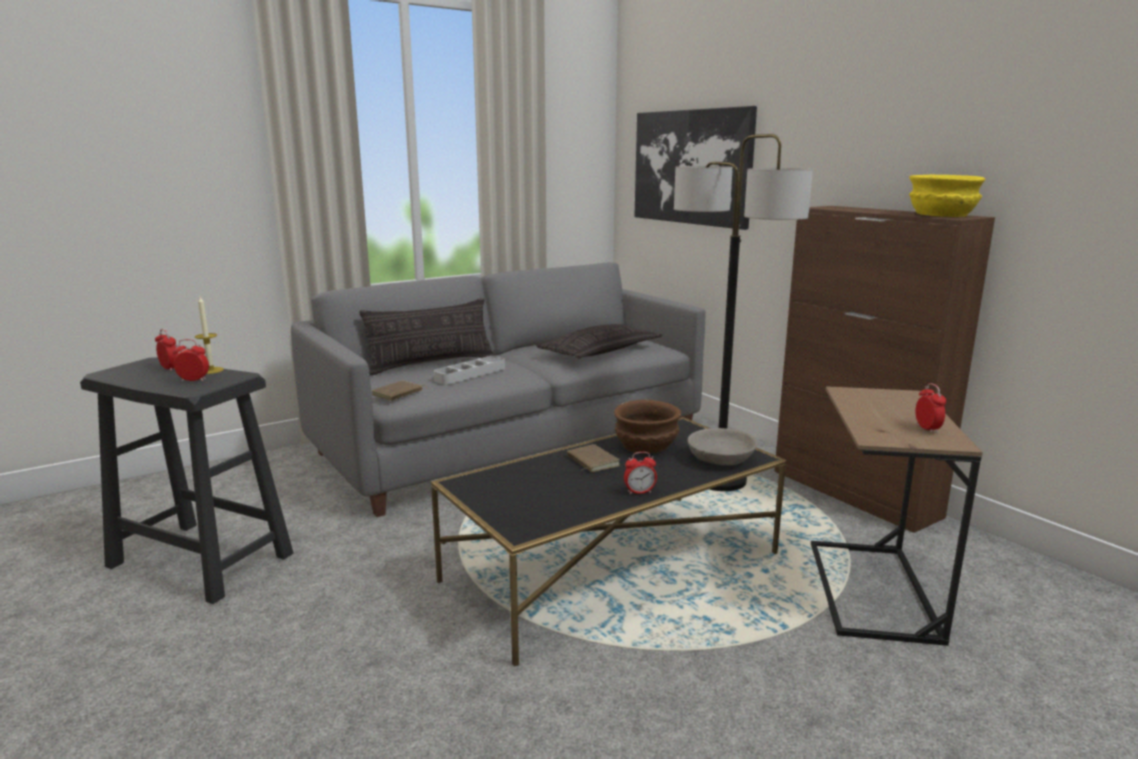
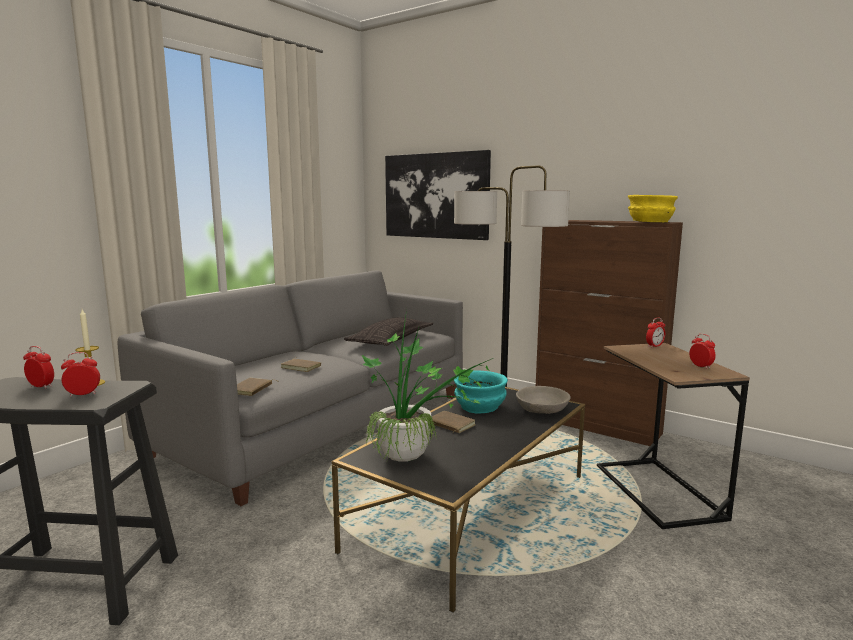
camera: 20 degrees left, 5 degrees down
pillow [359,298,495,376] -> none
grey tray [434,356,505,385] -> brown book [281,357,321,372]
brown bowl [614,400,681,454] -> turquoise bowl [454,370,508,414]
alarm clock [624,452,657,495] -> alarm clock moved to [646,318,665,348]
none -> potted plant [362,310,493,461]

